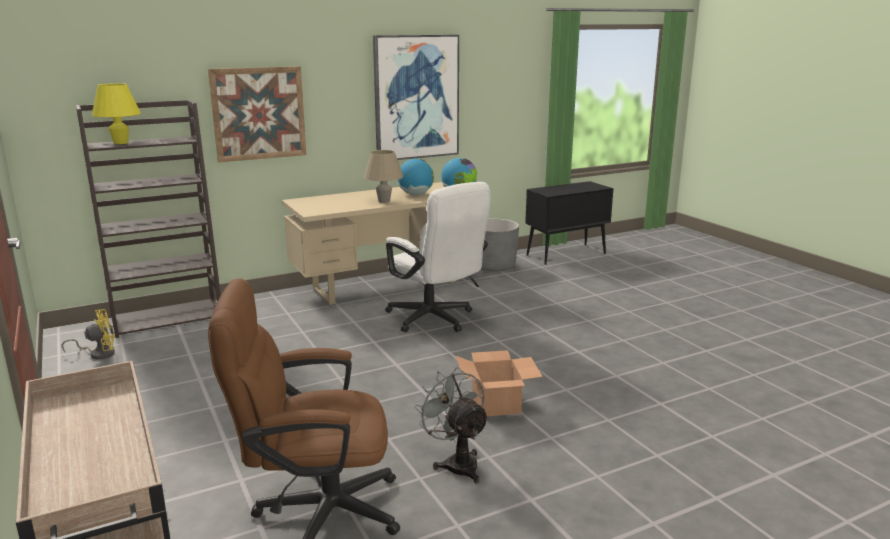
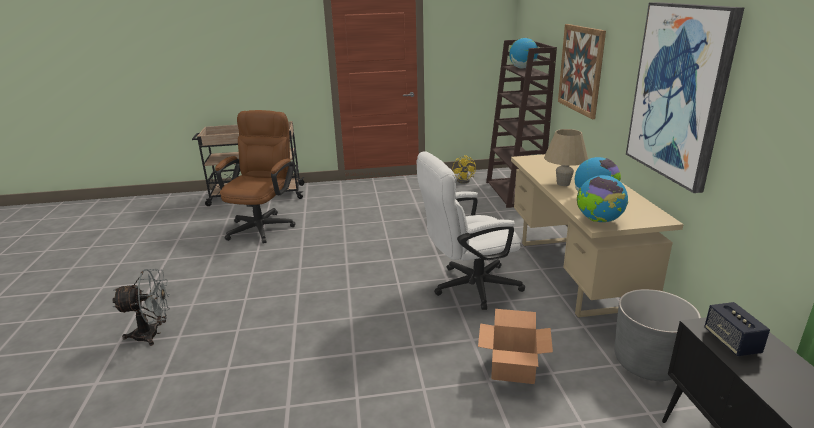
camera: 110 degrees right, 5 degrees up
yellow table lamp [92,83,141,144] -> globe [509,38,539,68]
grey fan [415,367,489,483] -> grey fan moved to [112,269,170,346]
cardboard box [456,350,543,416] -> cardboard box moved to [478,309,553,384]
none -> speaker [704,302,770,356]

